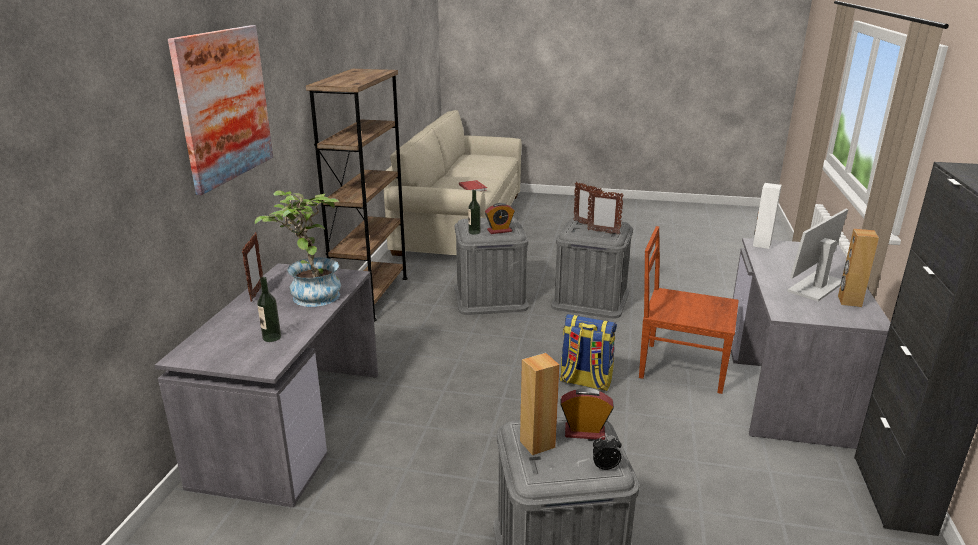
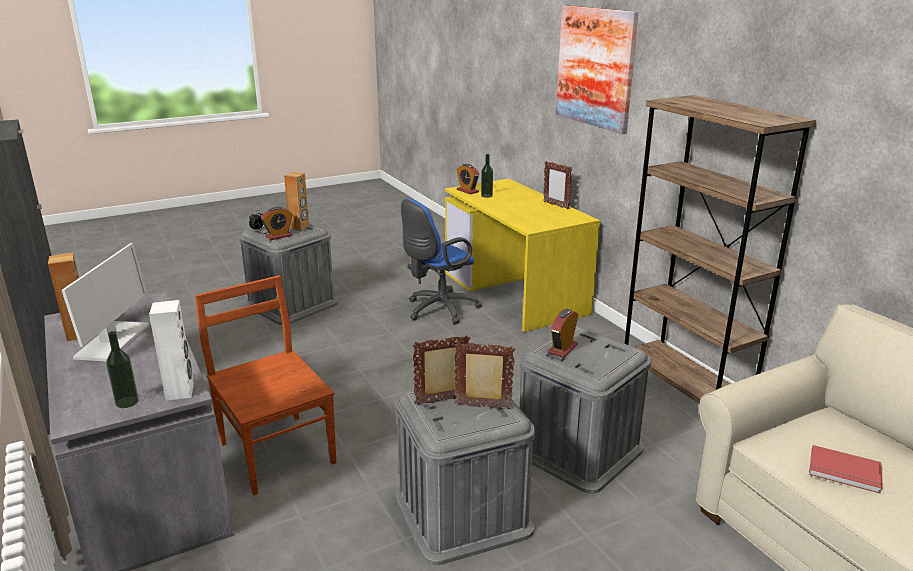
camera: 140 degrees right, 0 degrees up
grey desk [155,263,378,508] -> yellow desk [445,179,600,332]
potted plant [255,190,341,307] -> none
bottle [468,190,481,235] -> bottle moved to [106,331,139,408]
backpack [559,314,617,391] -> none
brown chair [639,226,739,394] -> brown chair turned 105 degrees counterclockwise [195,275,337,495]
none -> blue office chair [401,199,482,324]
none -> alarm clock [457,164,479,194]

